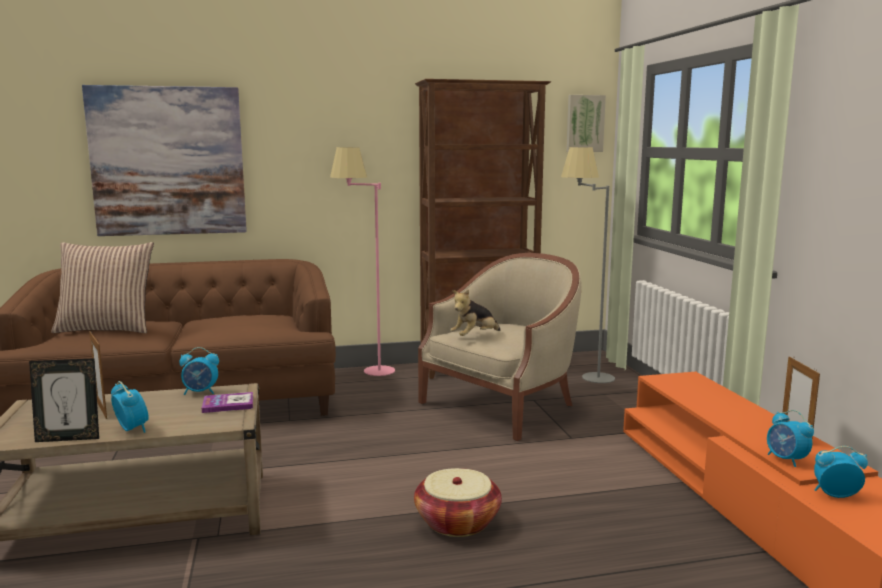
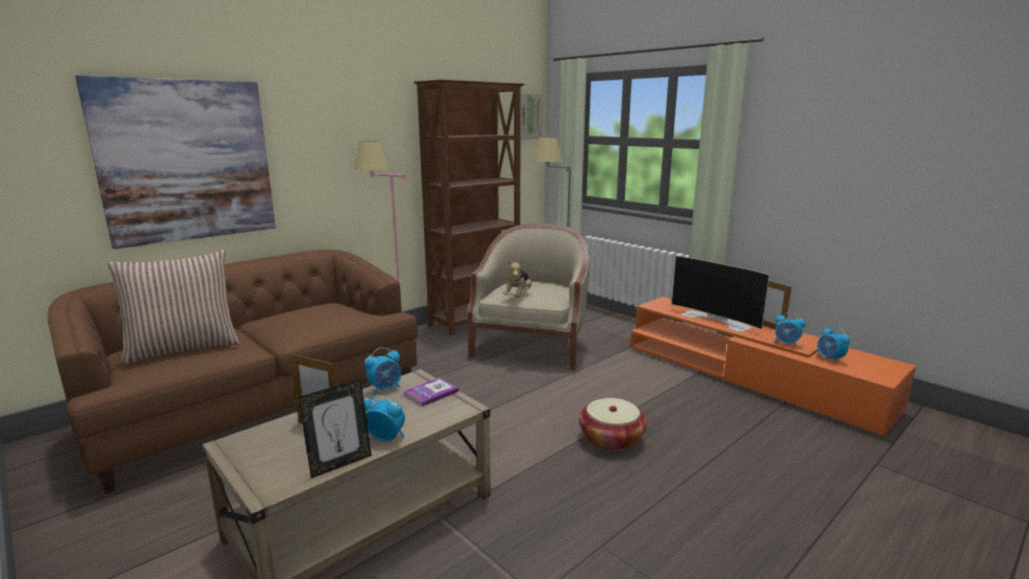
camera: 30 degrees left, 5 degrees up
alarm clock [814,446,868,498] -> alarm clock turned 90 degrees counterclockwise [817,326,850,364]
none -> television [671,256,770,332]

